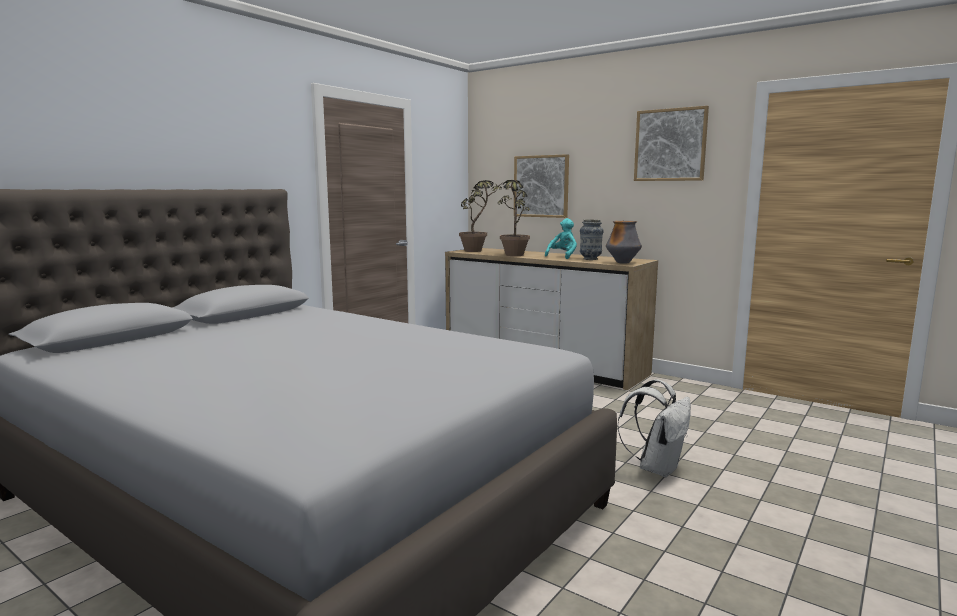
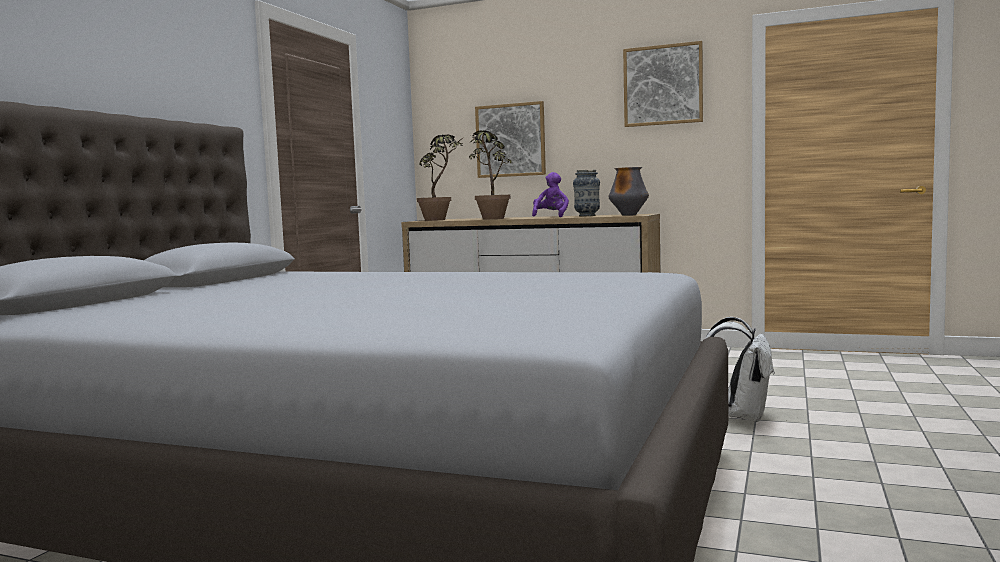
camera: 15 degrees left, 5 degrees down
turquoise plush toy [545,218,577,259] -> purple plush toy [532,172,569,217]

